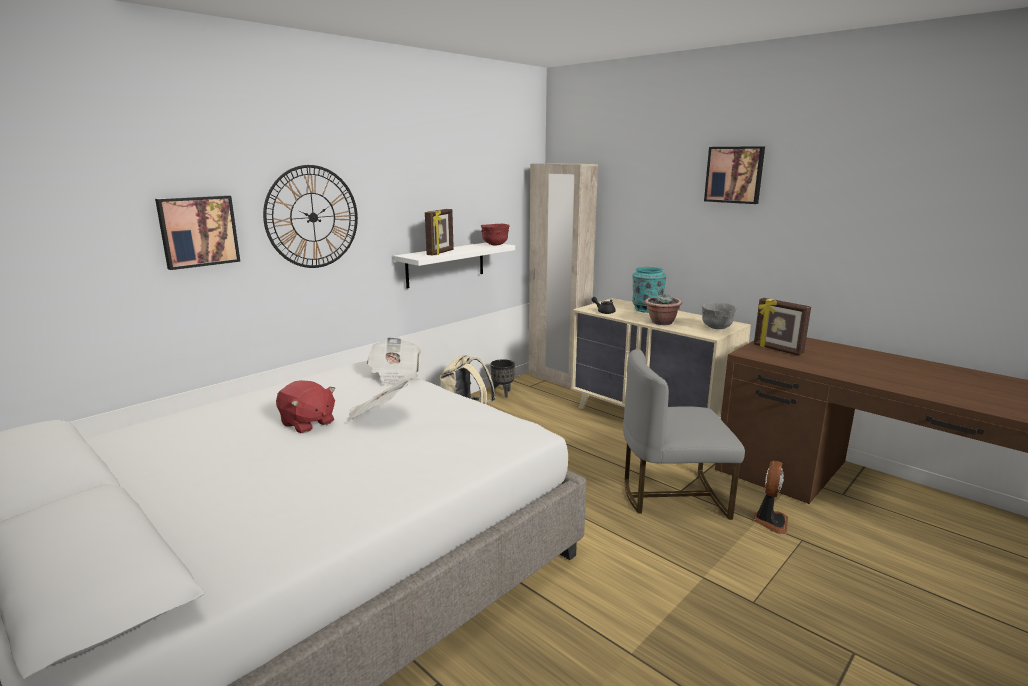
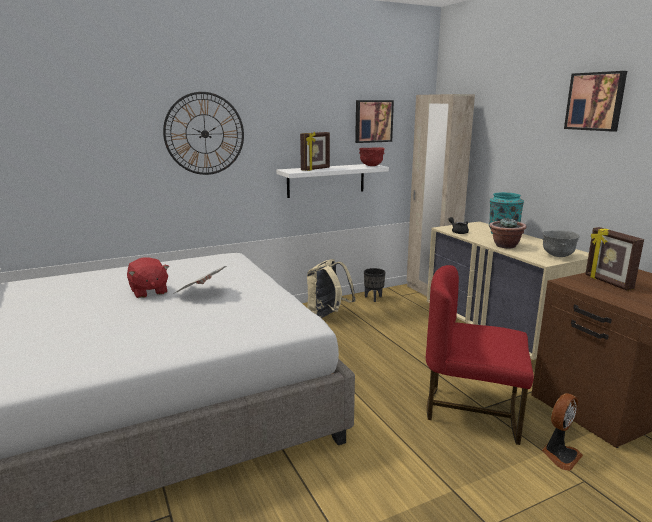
camera: 20 degrees right, 0 degrees up
picture [155,195,240,270] -> picture moved to [355,100,394,143]
newspaper [367,336,421,386] -> none
grey chair [623,349,745,520] -> red chair [426,265,534,445]

